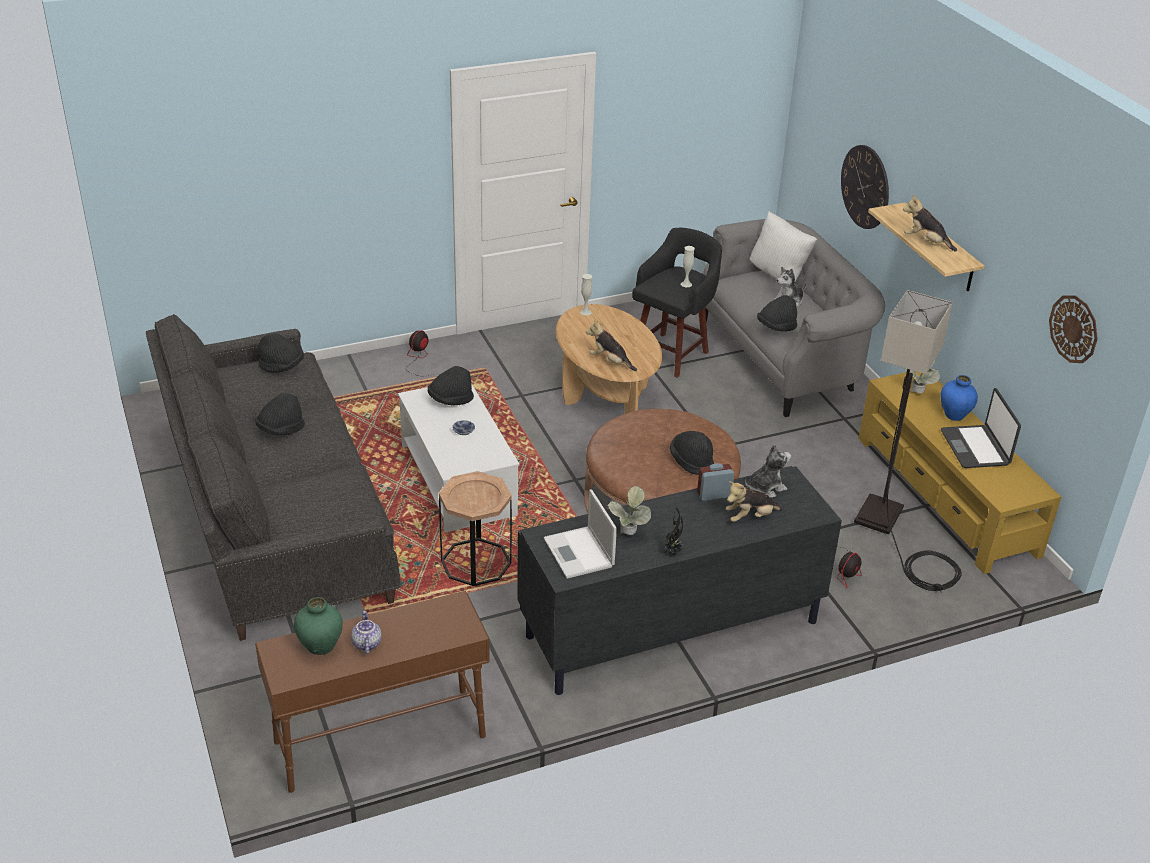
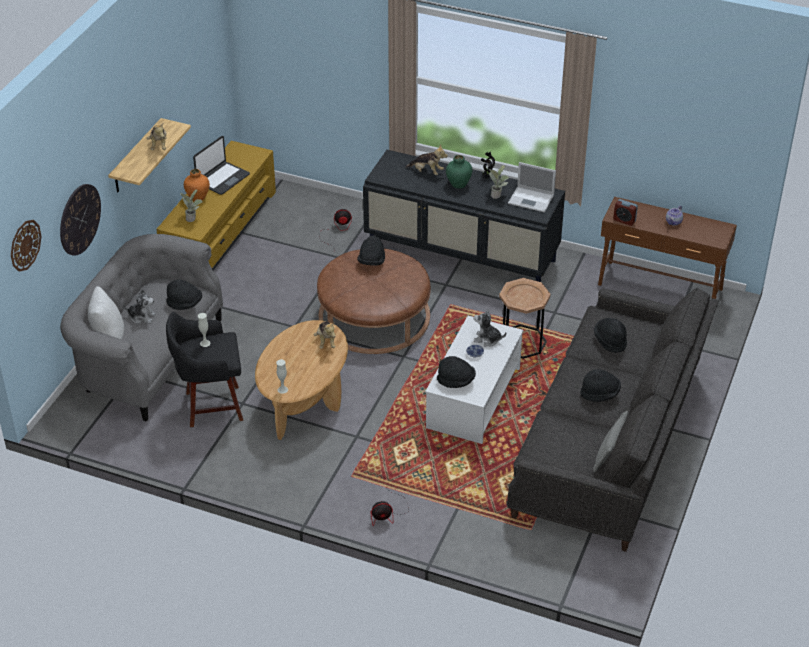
camera: 135 degrees left, 5 degrees up
black hat [258,333,304,373] -> black hat moved to [594,318,627,353]
green vase [294,597,343,655] -> green vase moved to [446,155,472,189]
laptop [543,489,617,579] -> laptop turned 90 degrees clockwise [508,162,556,212]
alarm clock [697,463,734,501] -> alarm clock moved to [613,199,638,226]
plush toy [745,444,791,498] -> plush toy moved to [474,309,506,347]
floor lamp [854,290,962,593] -> none
blue vase [940,375,978,421] -> orange vase [184,169,210,201]
wall clock [1049,295,1098,363] -> wall clock moved to [11,220,42,272]
none -> grey pillow [593,411,628,472]

